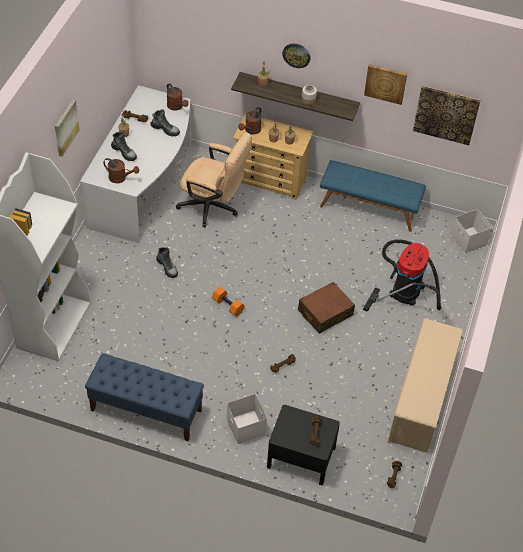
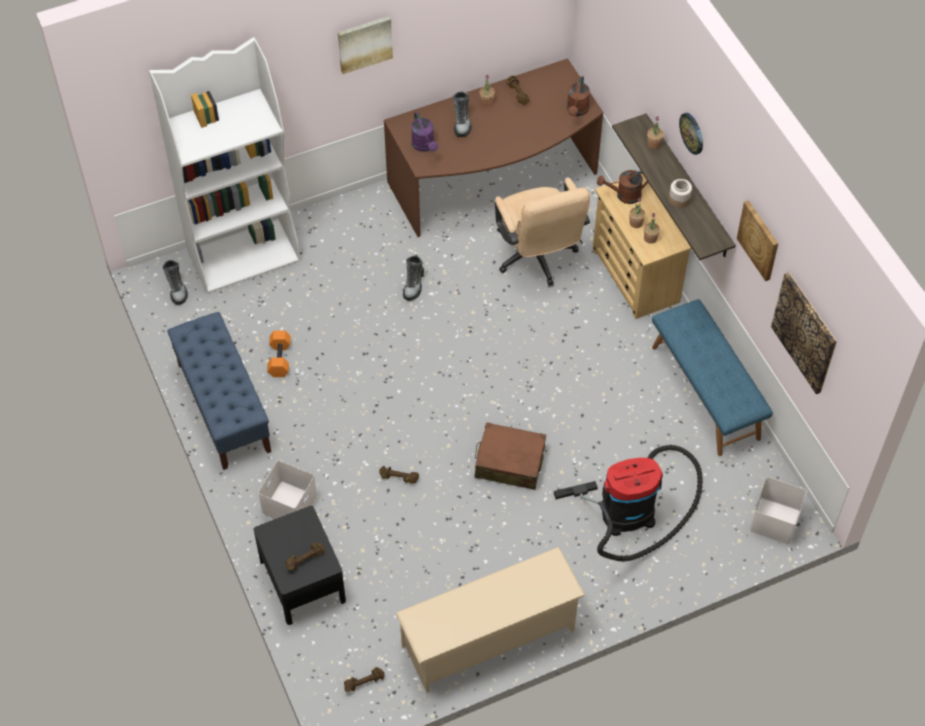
camera: 50 degrees right, 5 degrees up
white desk [80,85,191,243] -> brown desk [384,58,603,237]
brown watering can [103,158,139,183] -> purple watering can [411,112,438,152]
boot [150,109,180,136] -> boot moved to [163,260,188,305]
orange dumbbell [212,287,245,317] -> orange dumbbell moved to [267,330,291,377]

